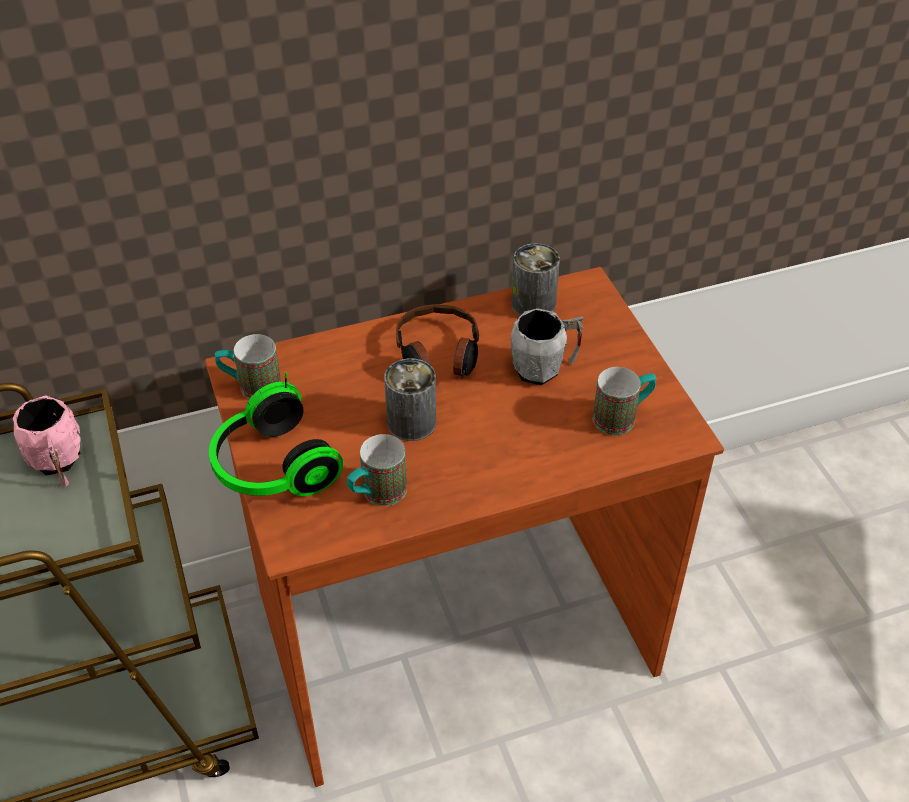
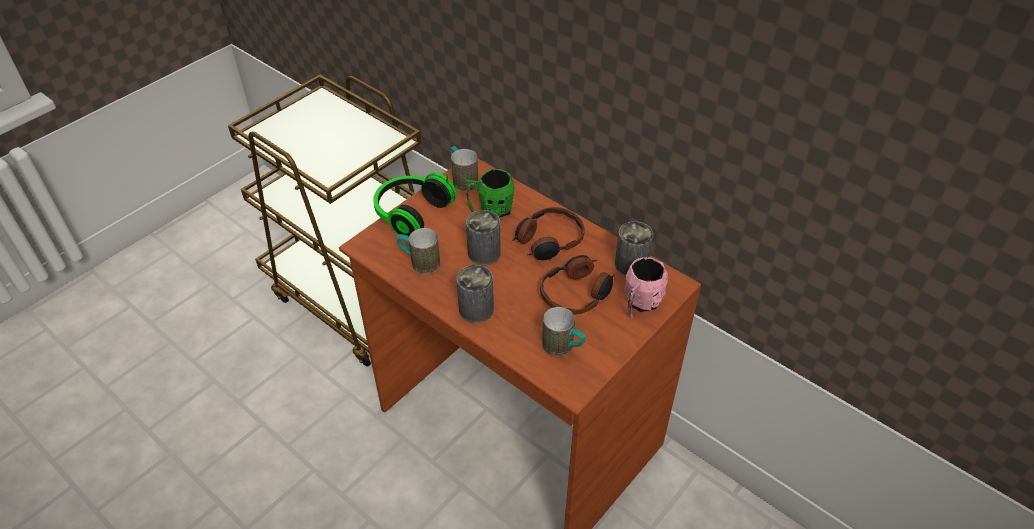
camera: 60 degrees right, 0 degrees up
pink mug [13,395,80,486] -> pink mug moved to [624,257,668,319]
grey mug [511,308,584,386] -> headphones [540,255,615,315]
none -> can [457,265,494,323]
none -> green mug [465,169,515,218]

